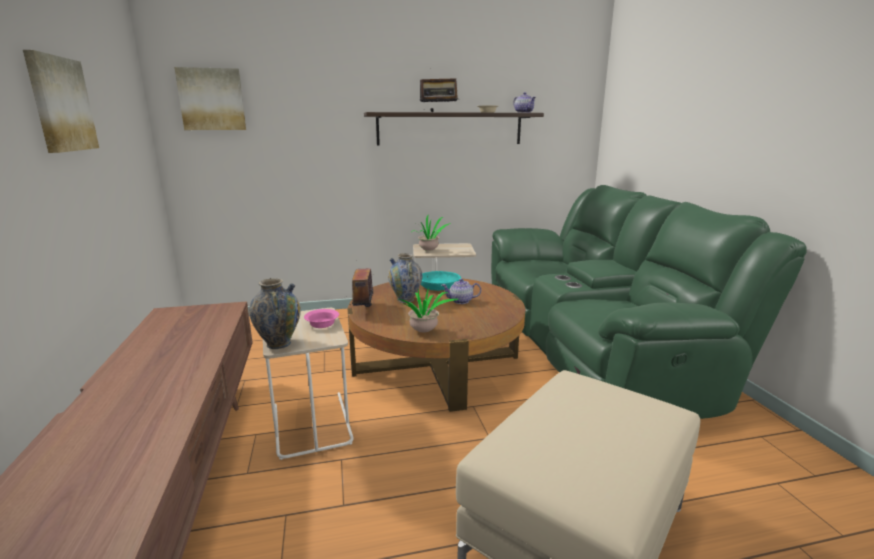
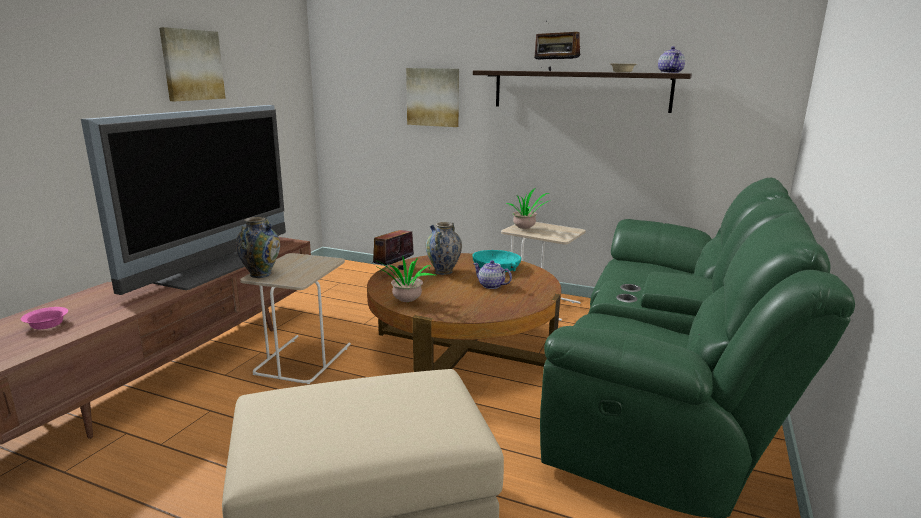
camera: 35 degrees right, 0 degrees up
picture [174,67,246,130] -> picture moved to [406,68,459,127]
pink bowl [304,309,339,328] -> pink bowl moved to [21,307,68,329]
none -> television [81,105,286,295]

